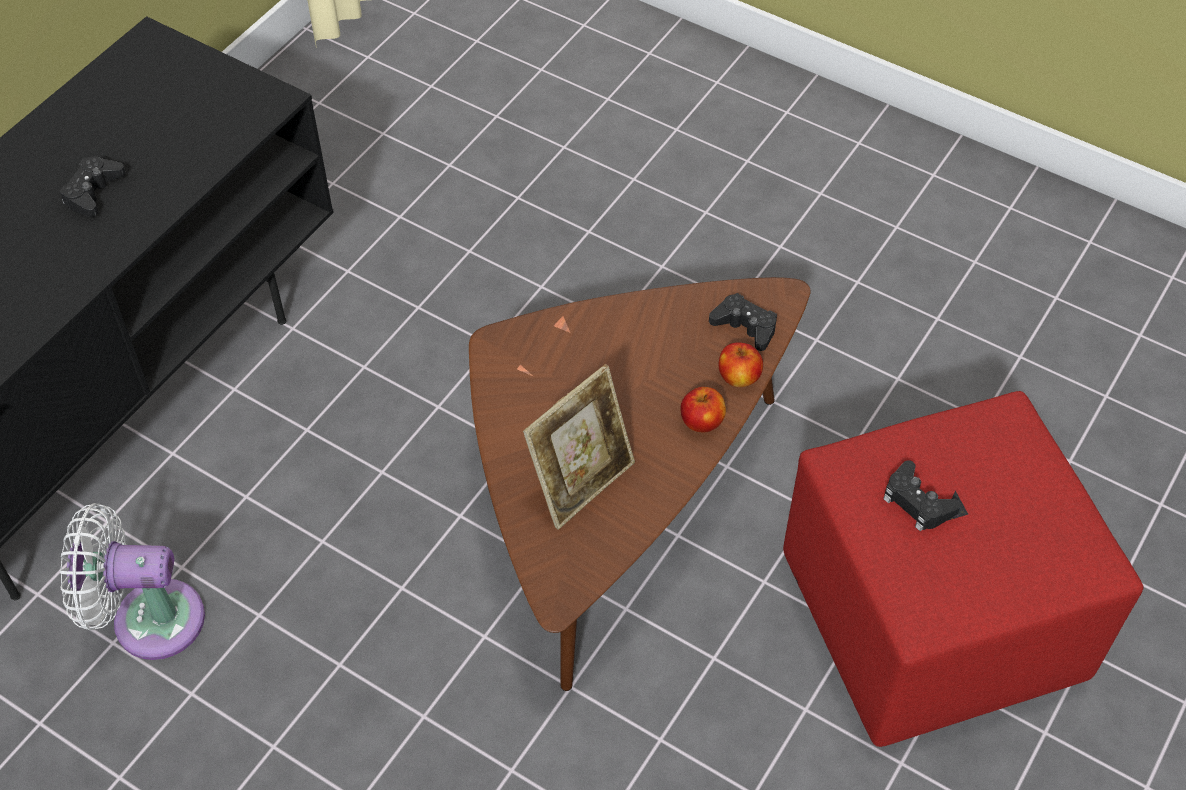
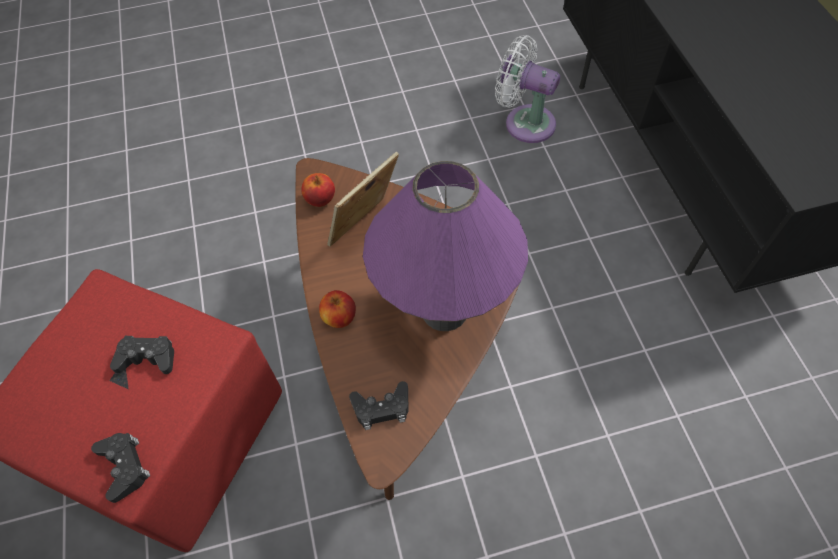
camera: 135 degrees right, 5 degrees up
black game controller [60,156,126,217] -> black game controller moved to [91,433,150,503]
white fan [60,503,205,660] -> white fan turned 105 degrees counterclockwise [495,35,560,143]
picture frame [523,364,635,529] -> picture frame turned 45 degrees clockwise [327,152,399,246]
apple [719,343,763,387] -> apple moved to [301,173,335,207]
none -> purple table lamp [363,161,528,331]

